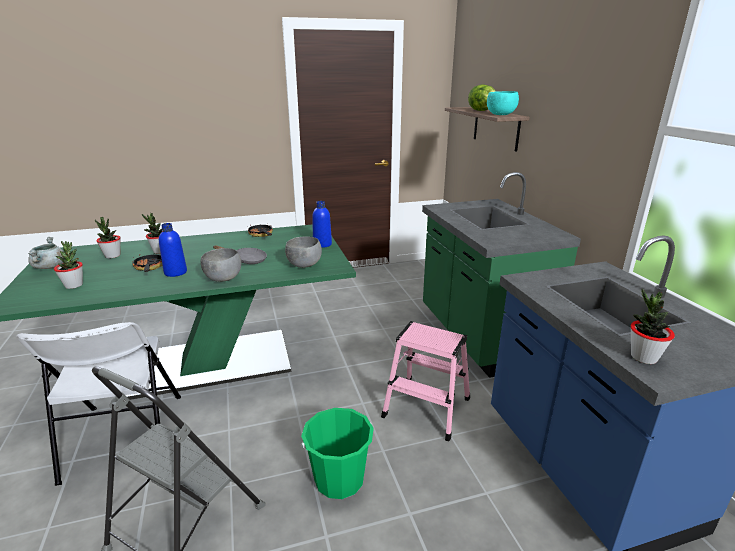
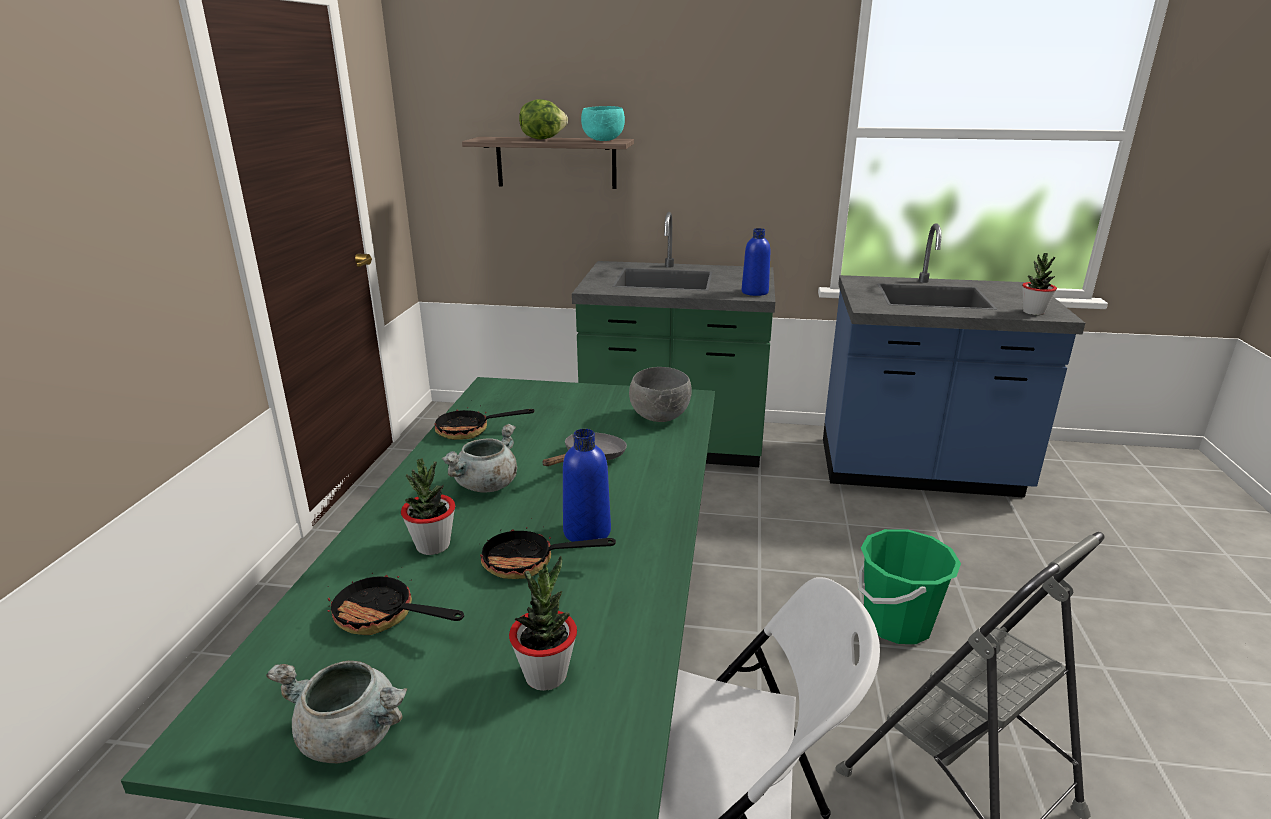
camera: 65 degrees left, 0 degrees up
potted plant [95,217,121,258] -> frying pan [328,573,464,635]
grey bowl [201,248,241,282] -> none
blue bottle [312,201,332,248] -> blue bottle moved to [742,228,770,296]
pink step ladder [381,321,470,441] -> none
none -> grey cooking pot [441,424,517,493]

